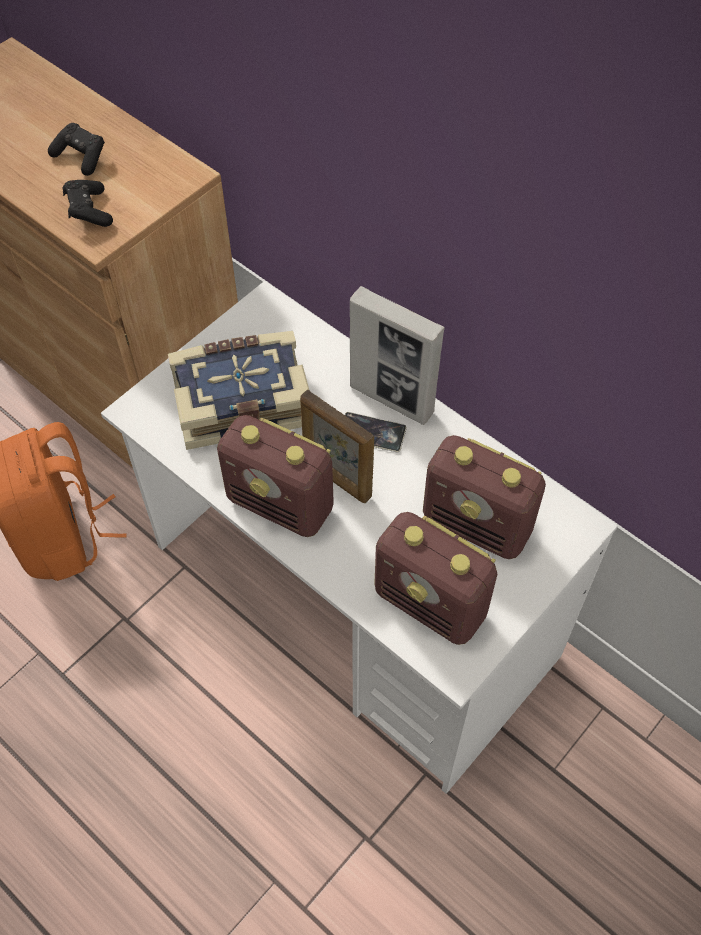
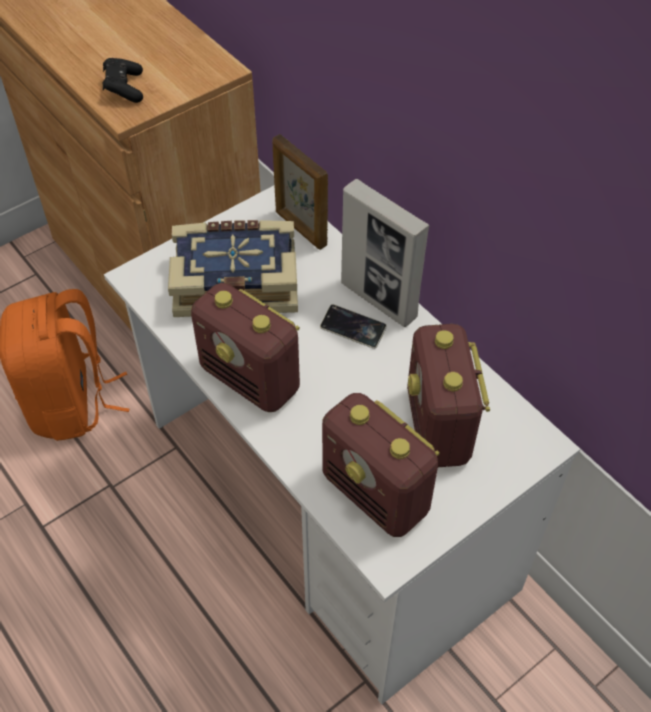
camera: 10 degrees right, 5 degrees down
black game controller [48,123,105,176] -> none
picture frame [300,390,374,503] -> picture frame moved to [272,134,328,250]
radio [423,435,546,559] -> radio turned 45 degrees clockwise [407,324,490,467]

